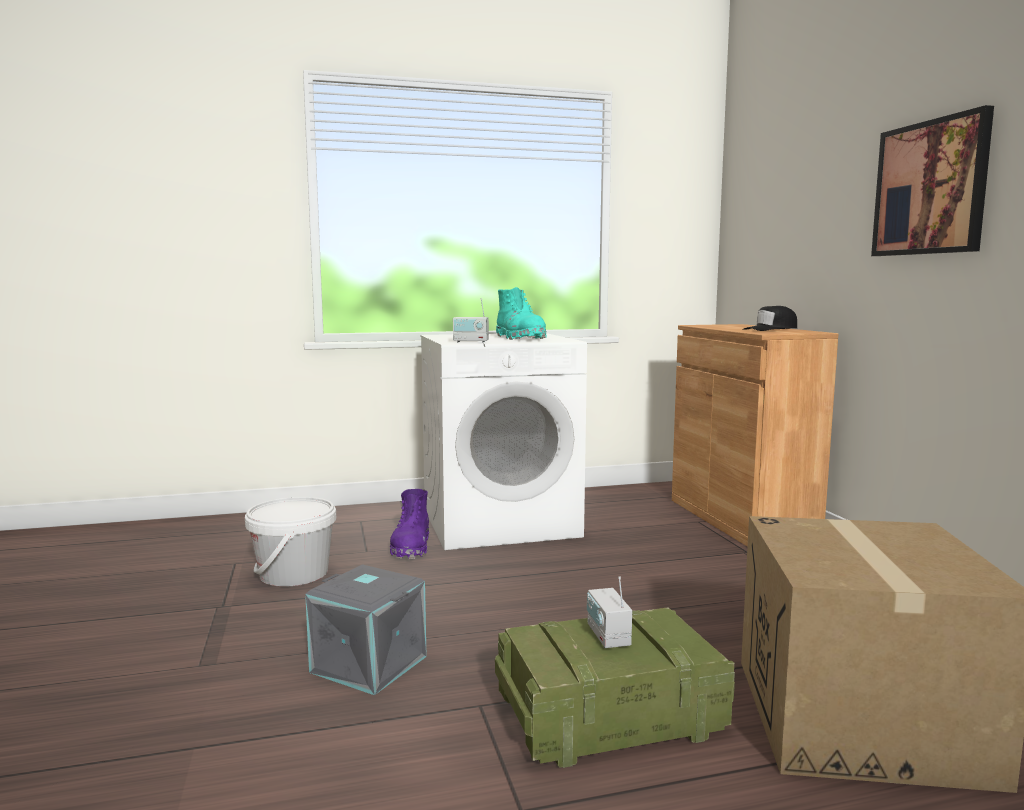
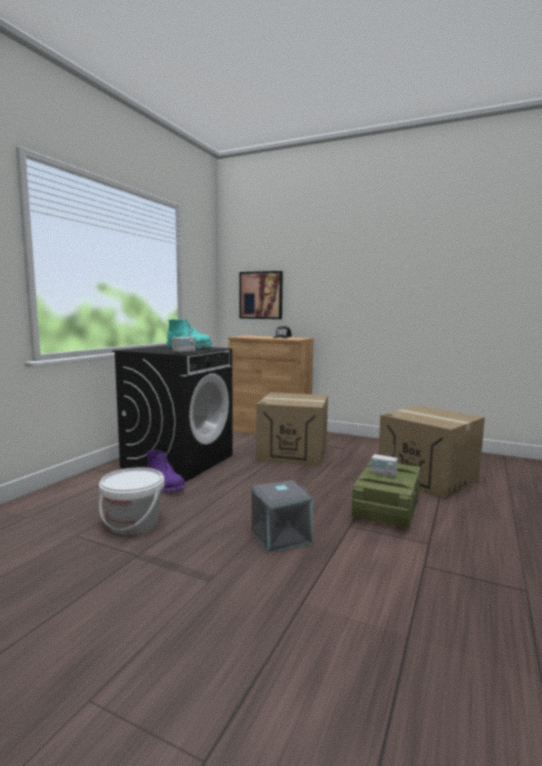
camera: 50 degrees left, 0 degrees up
white washing machine [421,333,587,550] -> black washing machine [112,345,233,482]
picture [871,105,994,256] -> picture moved to [239,271,283,319]
none -> cardboard box [256,392,328,466]

